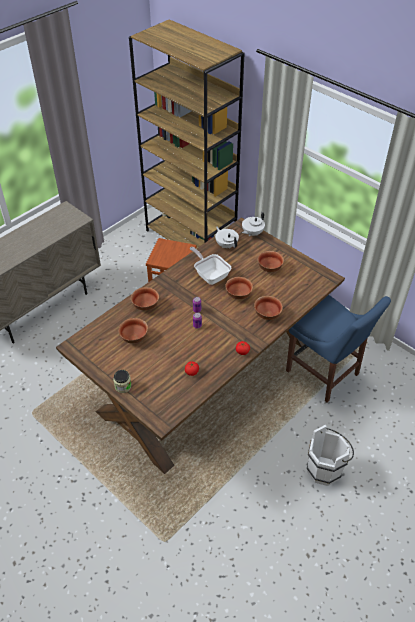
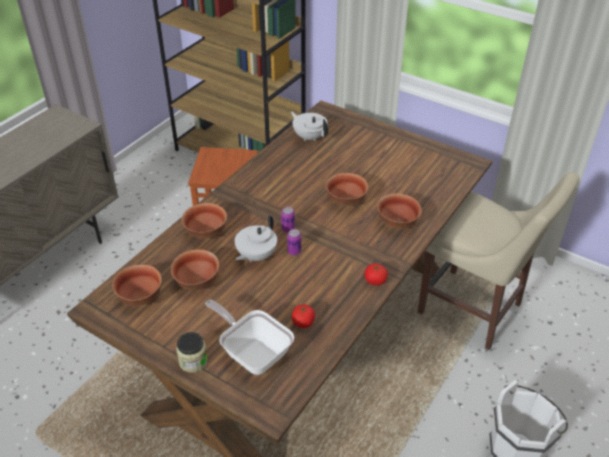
camera: 10 degrees left, 5 degrees down
frying pan [190,247,231,285] -> frying pan moved to [205,300,294,375]
white teapot [242,212,265,236] -> white teapot moved to [235,215,277,262]
bowl [258,251,284,272] -> bowl moved to [112,265,162,306]
blue chair [286,295,391,403] -> beige chair [418,172,579,350]

